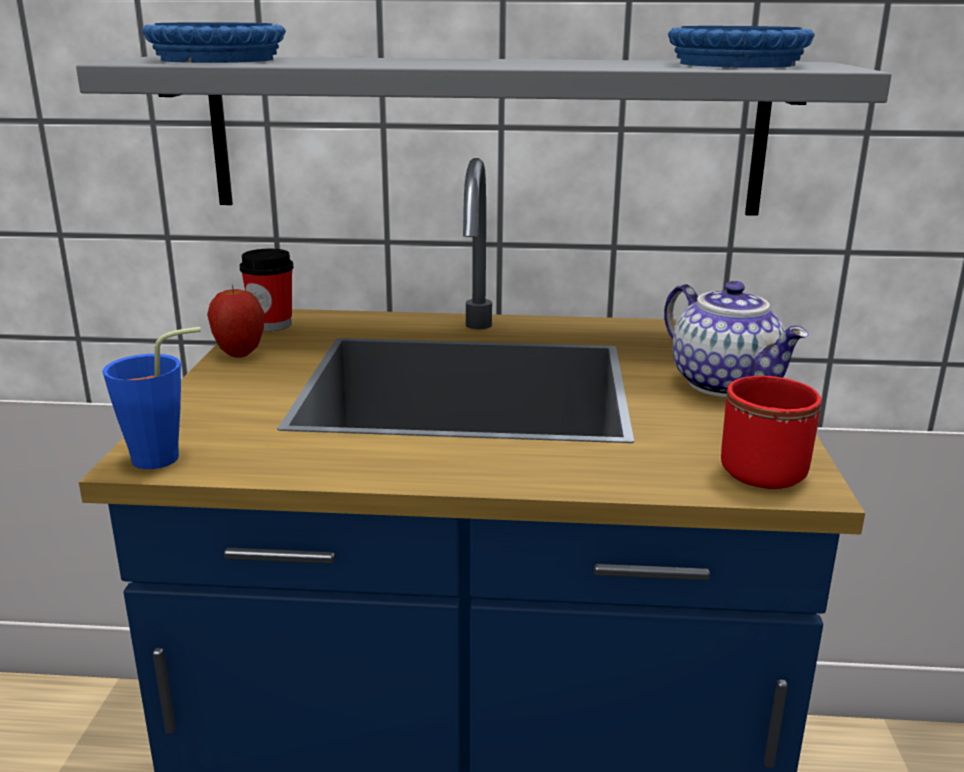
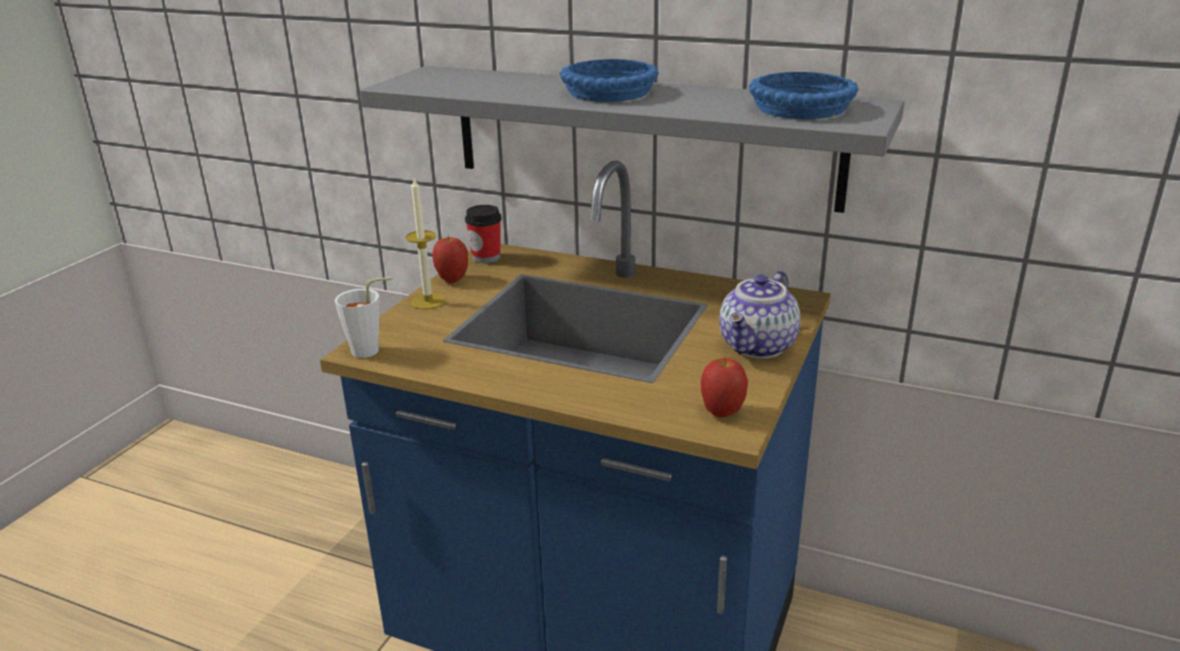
camera: 20 degrees right, 5 degrees up
blue cup [102,327,201,469] -> white cup [335,277,392,358]
blue bowl [142,22,286,63] -> blue bowl moved to [560,59,659,102]
teapot [664,281,809,397] -> teapot turned 45 degrees clockwise [719,270,800,359]
red mug [721,376,822,489] -> apple [701,358,748,417]
none -> candle [405,178,446,309]

